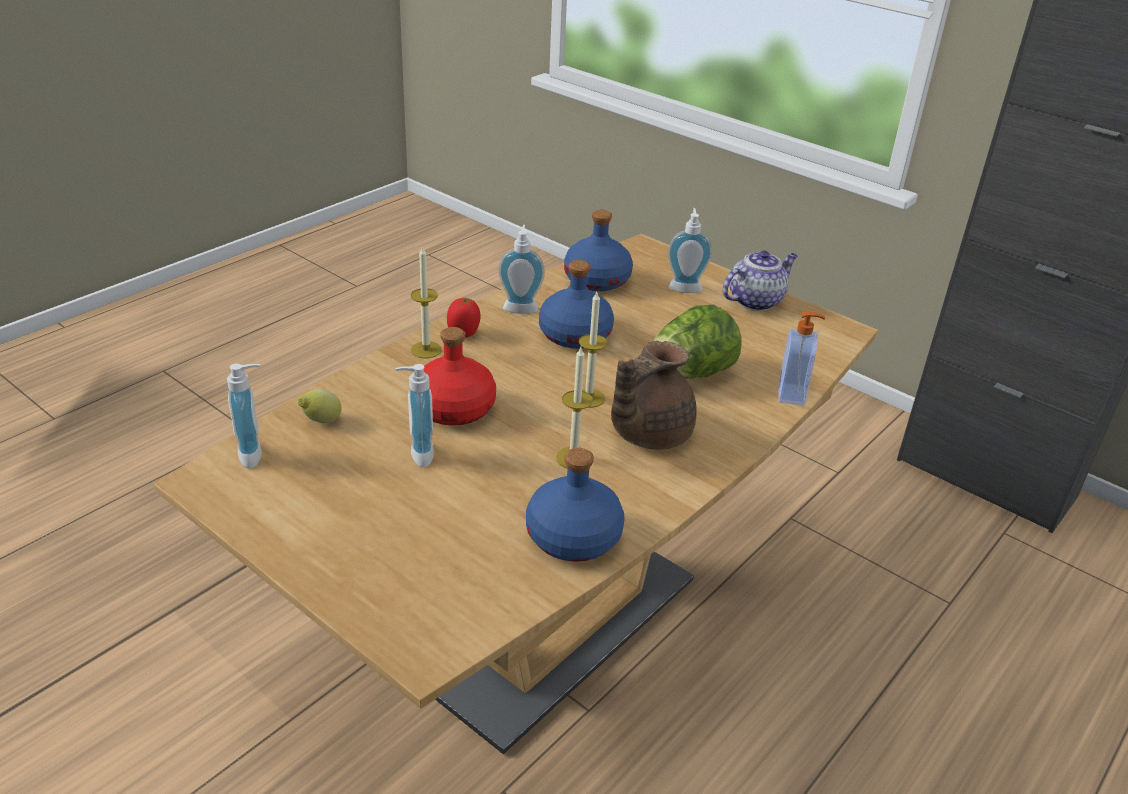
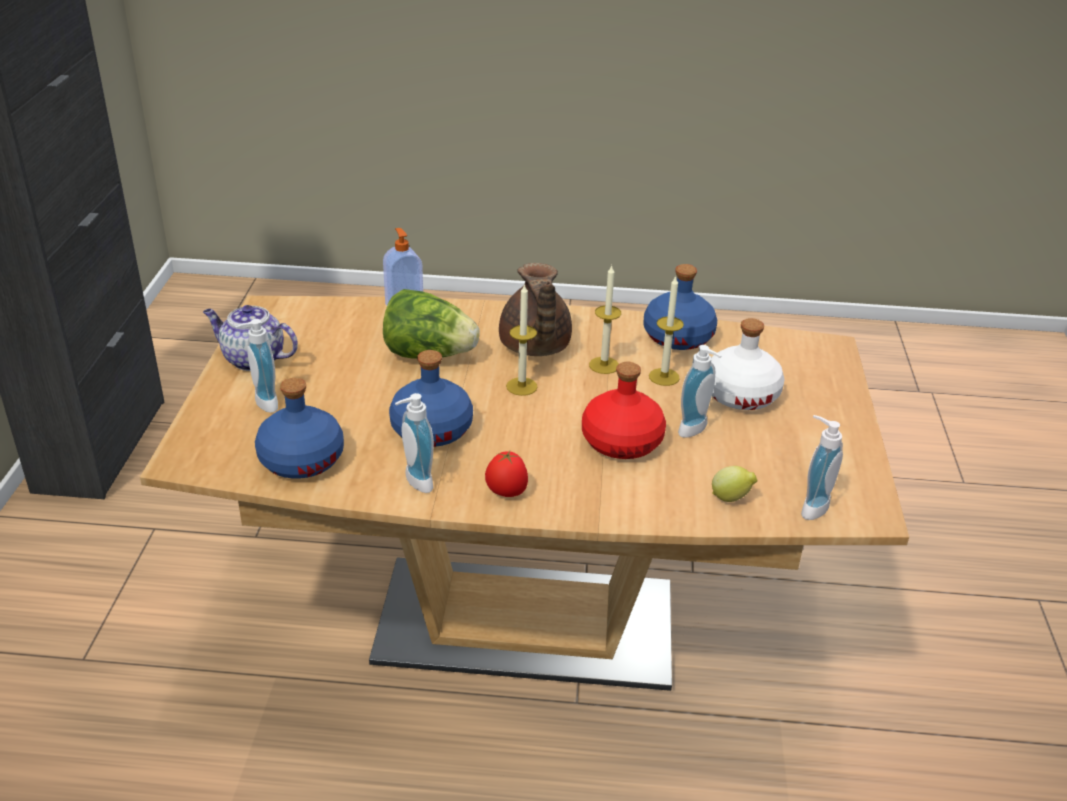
camera: 125 degrees left, 0 degrees up
candle [411,245,442,359] -> candle moved to [649,275,684,386]
brown teapot [611,341,697,450] -> brown teapot turned 75 degrees clockwise [499,263,572,356]
none -> white bottle [711,318,785,410]

